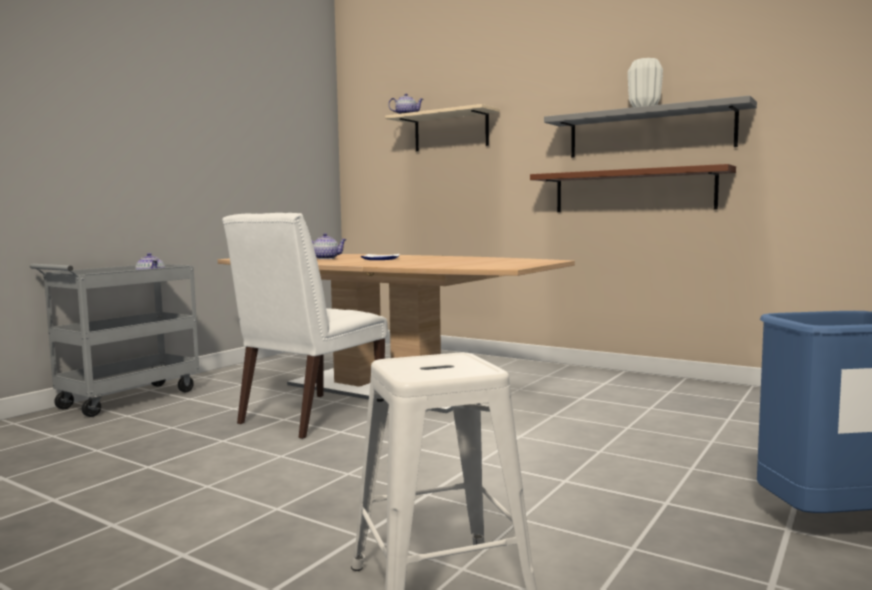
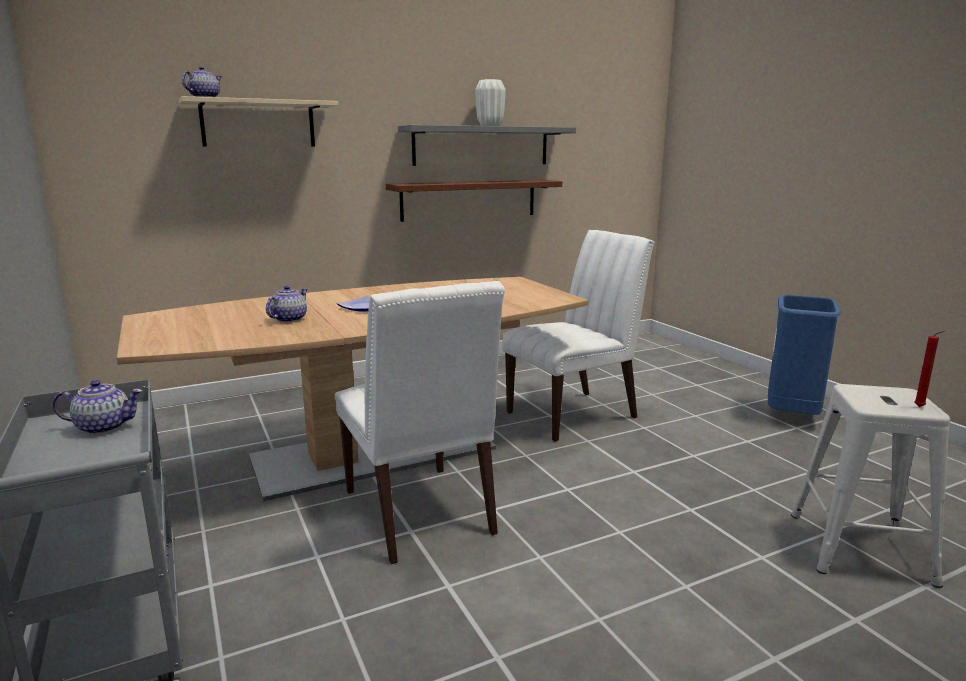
camera: 60 degrees left, 10 degrees up
none -> white chair [502,230,654,441]
none -> red candle [914,331,945,407]

